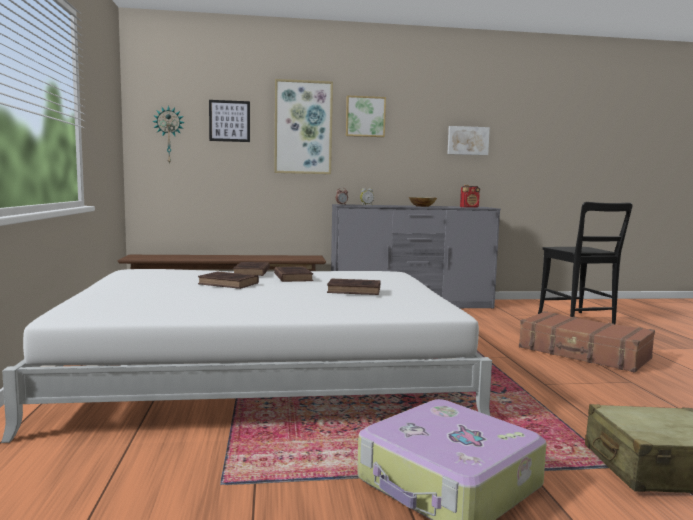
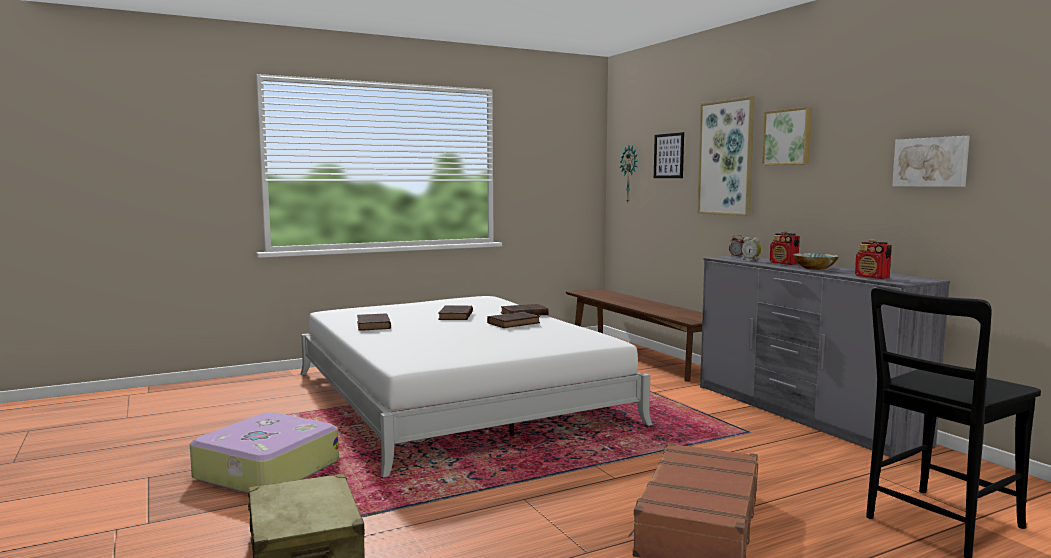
camera: 70 degrees right, 0 degrees up
brown book [327,278,380,295] -> brown book moved to [357,313,391,331]
none -> radio [770,231,800,265]

